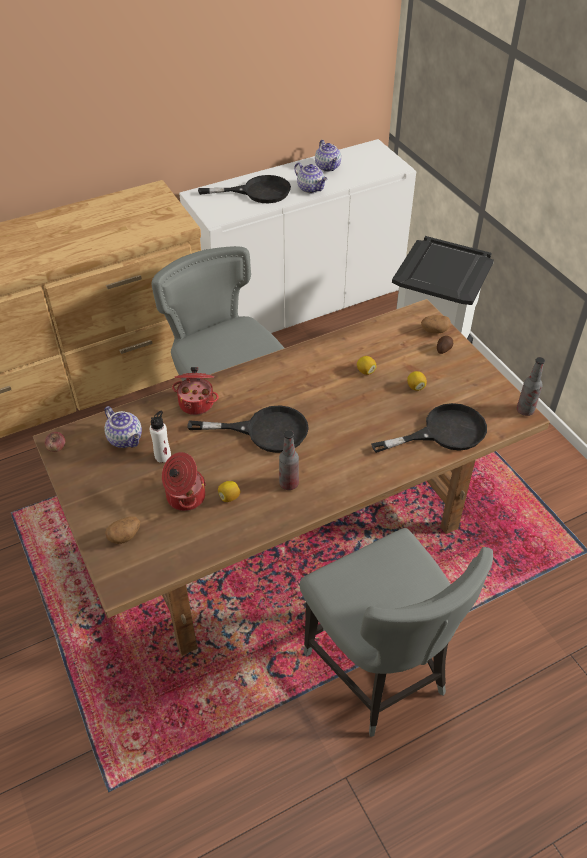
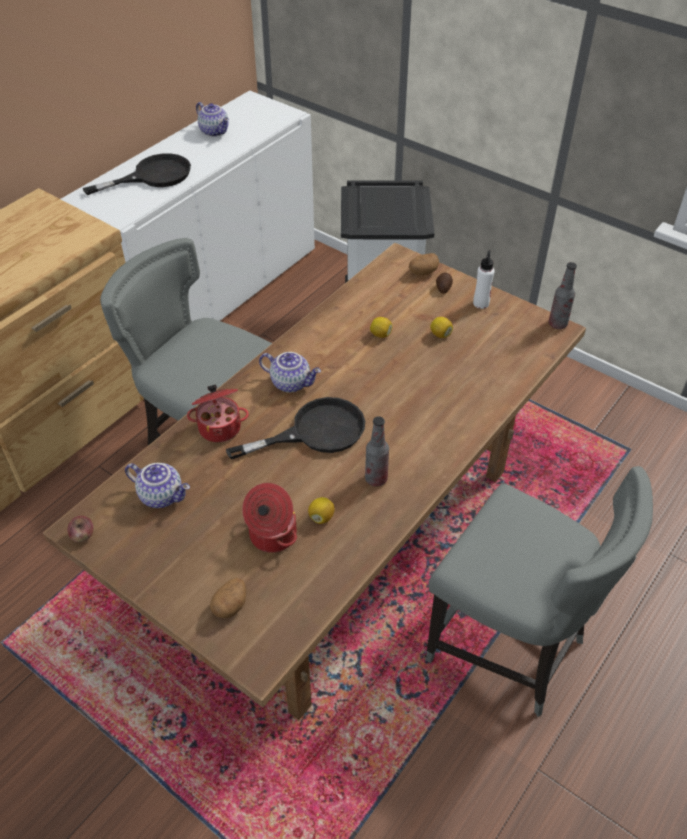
camera: 25 degrees left, 0 degrees up
white bottle [150,411,171,463] -> white bottle moved to [473,250,494,309]
teapot [294,162,327,193] -> teapot moved to [259,352,321,393]
black frying pan [371,403,487,453] -> none

